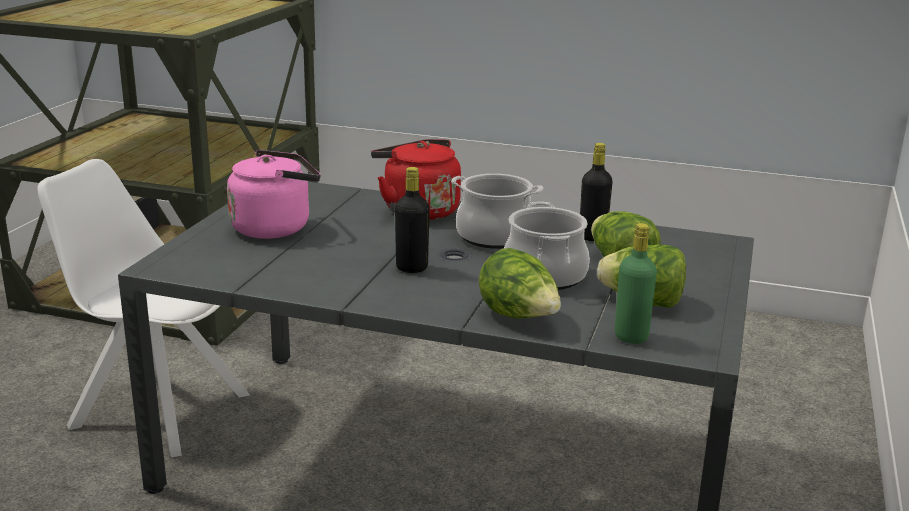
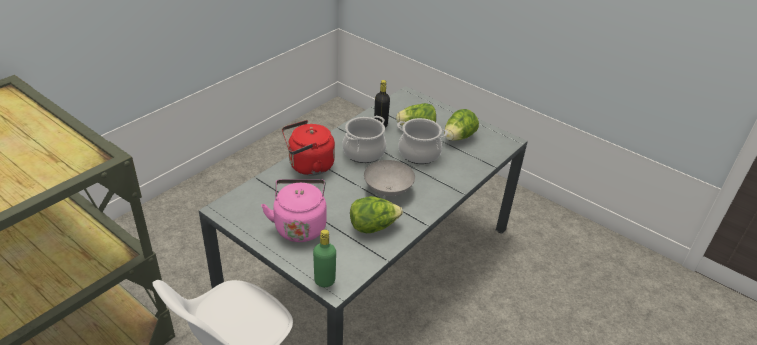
camera: 70 degrees left, 15 degrees up
black bottle [395,167,430,273] -> grey bowl [364,160,415,196]
lettuce [479,248,561,319] -> lettuce moved to [350,196,403,233]
green bottle [615,223,657,344] -> green bottle moved to [313,229,336,287]

